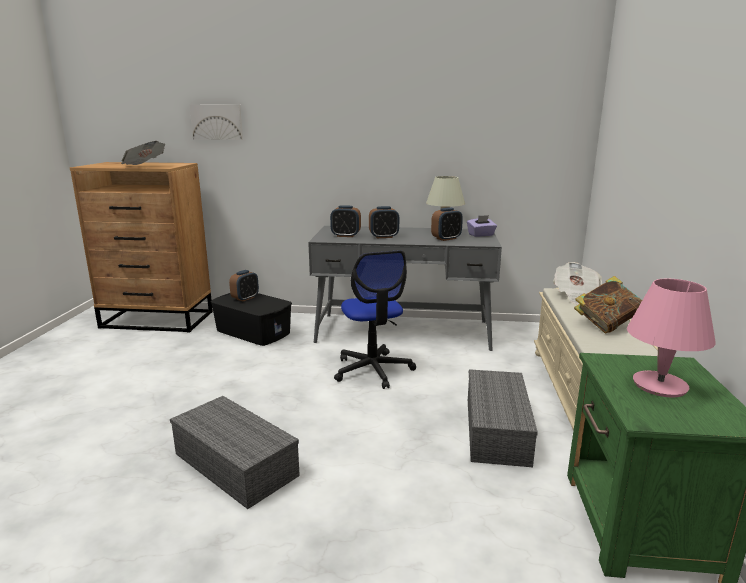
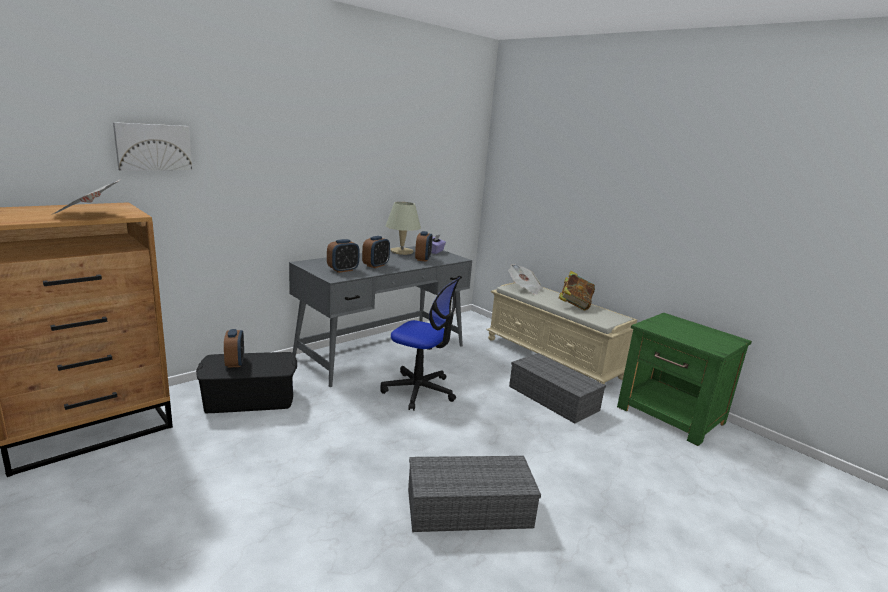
camera: 50 degrees left, 0 degrees up
pink table lamp [627,279,716,397] -> none

